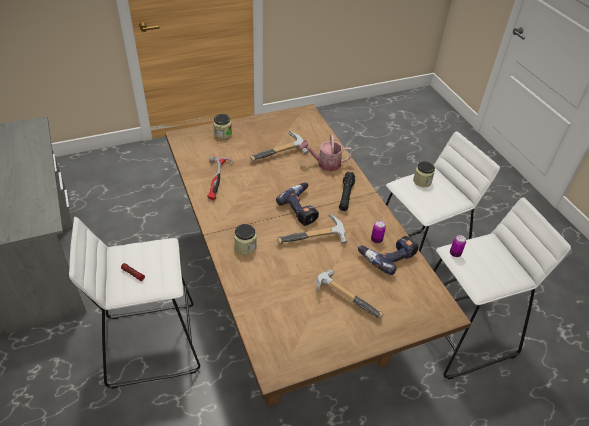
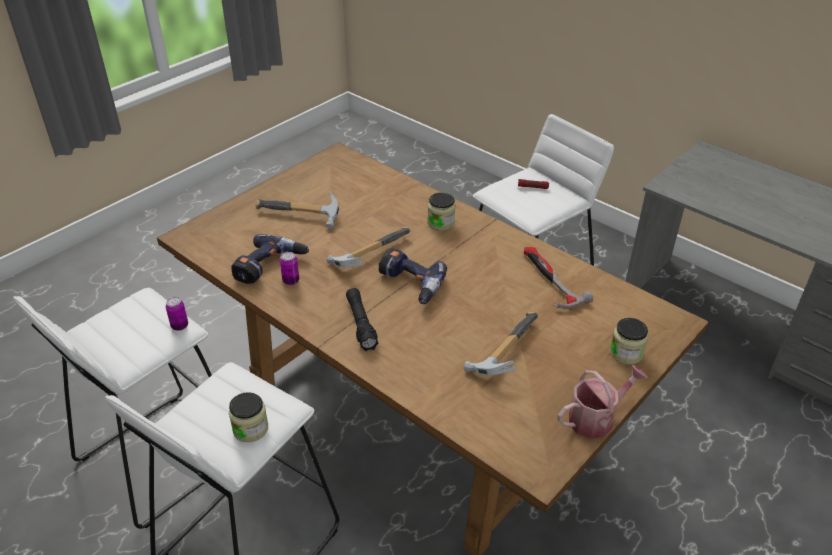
camera: 155 degrees right, 5 degrees down
watering can [300,135,354,172] -> watering can moved to [557,365,648,439]

